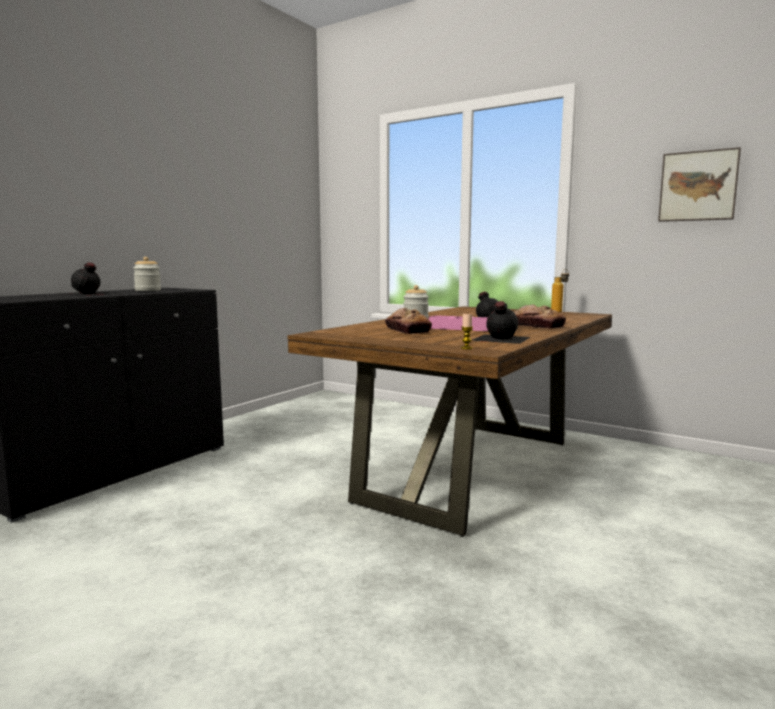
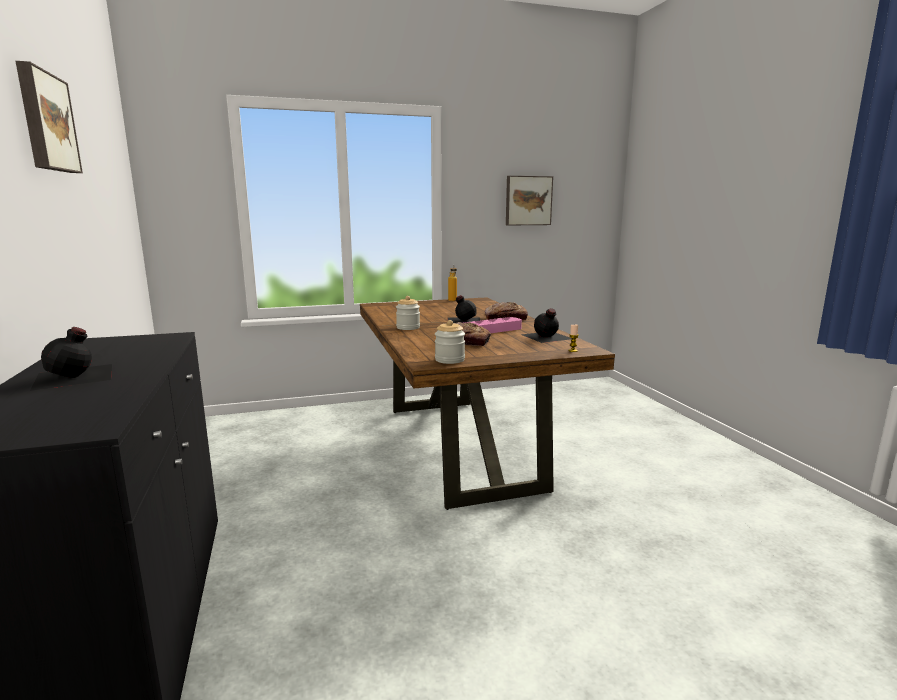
camera: 50 degrees left, 5 degrees up
jar [133,257,161,291] -> jar moved to [435,320,465,364]
none -> picture [16,61,83,173]

